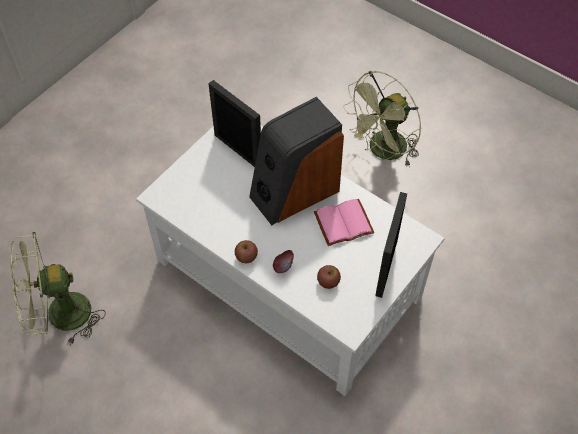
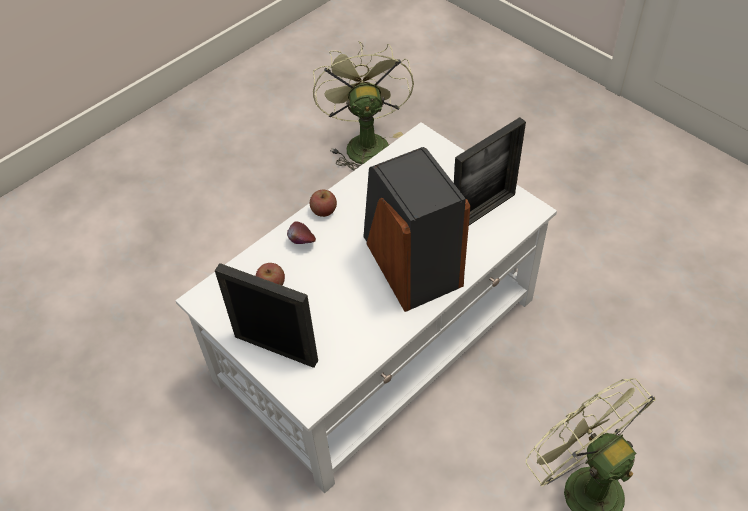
camera: 100 degrees right, 5 degrees down
pink book [314,199,374,246] -> none

